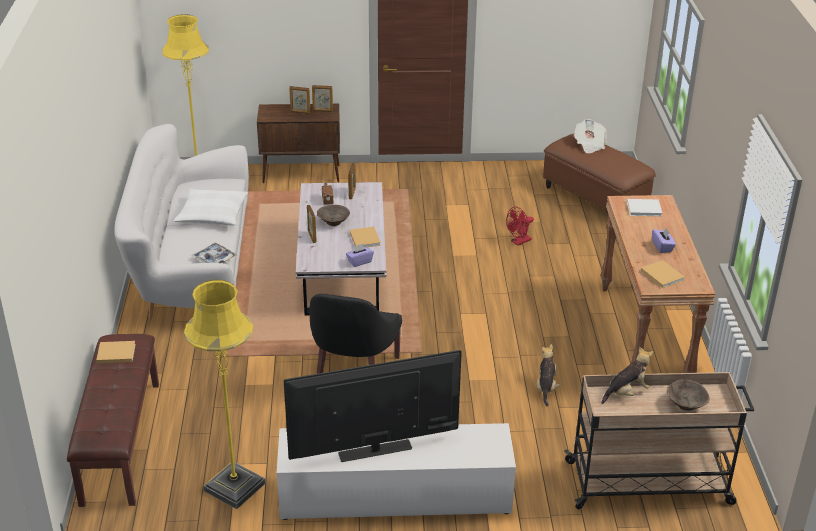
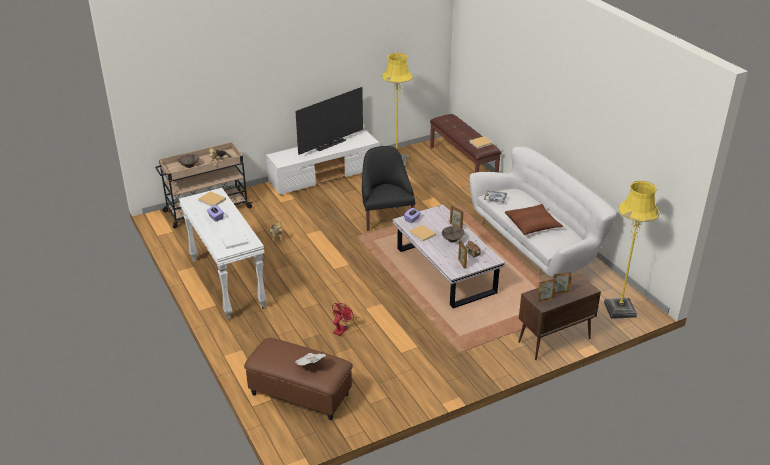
camera: 155 degrees right, 0 degrees up
white pillow [174,189,248,226] -> brown pillow [505,204,563,235]
brown console table [601,195,715,373] -> white console table [179,188,267,320]

